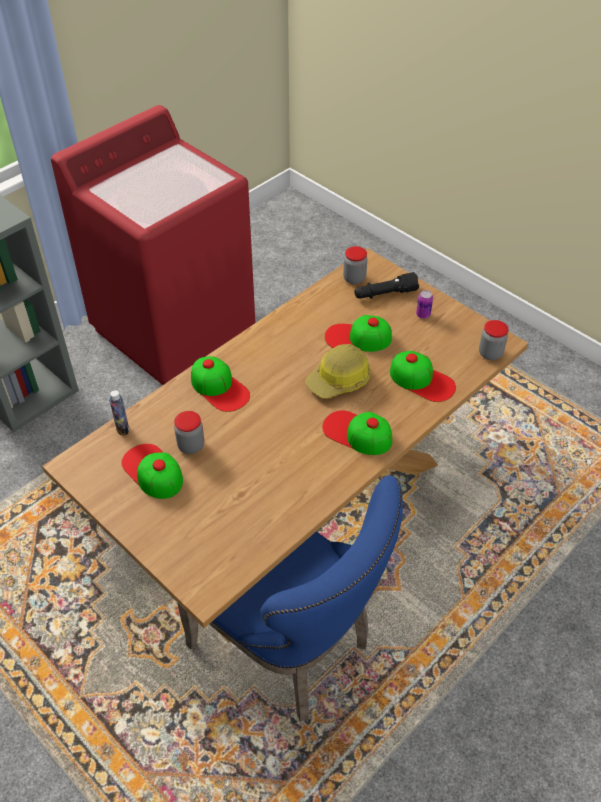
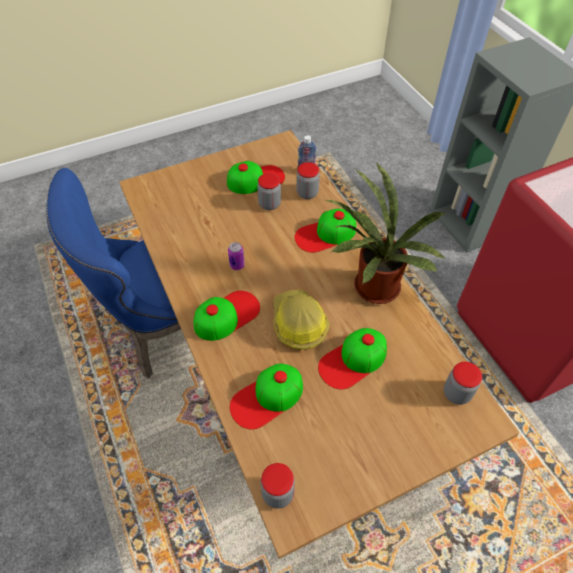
camera: 110 degrees right, 5 degrees up
cap [325,315,392,352] -> cap turned 150 degrees counterclockwise [318,328,387,390]
black flashlight [354,272,419,299] -> none
can [416,290,433,319] -> can moved to [228,242,245,270]
none -> jar [296,162,320,199]
none -> potted plant [325,162,446,304]

